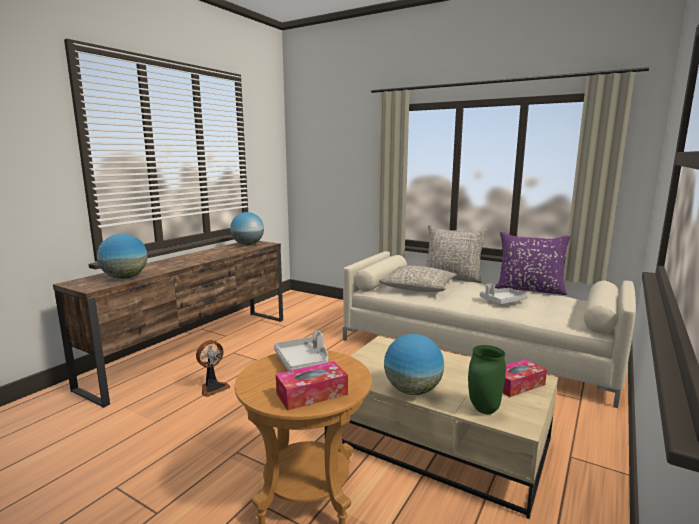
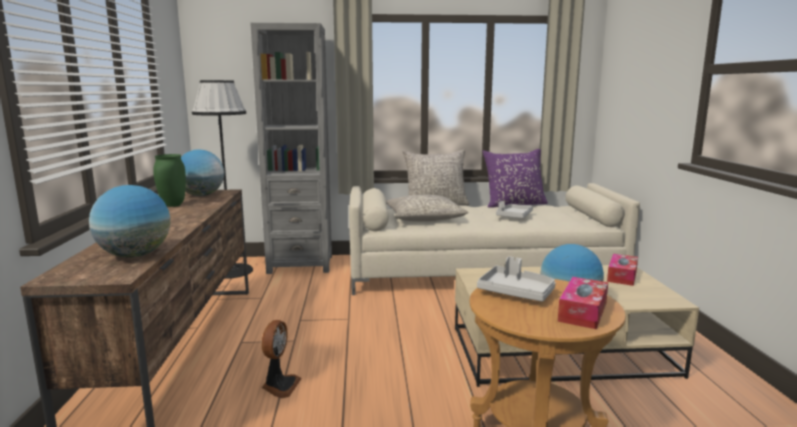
camera: 35 degrees left, 0 degrees up
green vase [468,345,506,414] -> green vase moved to [153,154,186,207]
none -> black floor lamp [192,80,253,279]
none -> grey bookcase [250,23,332,274]

